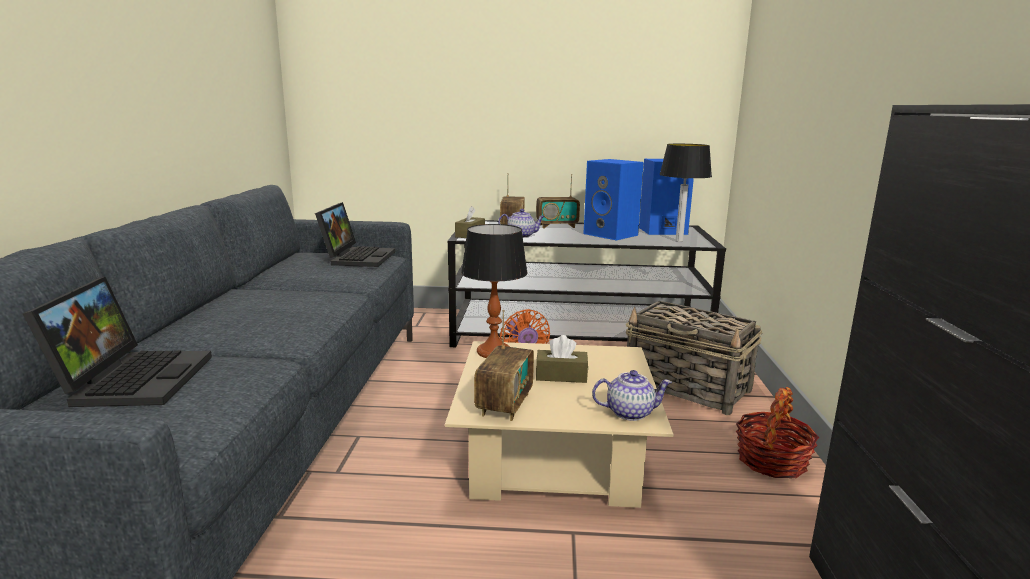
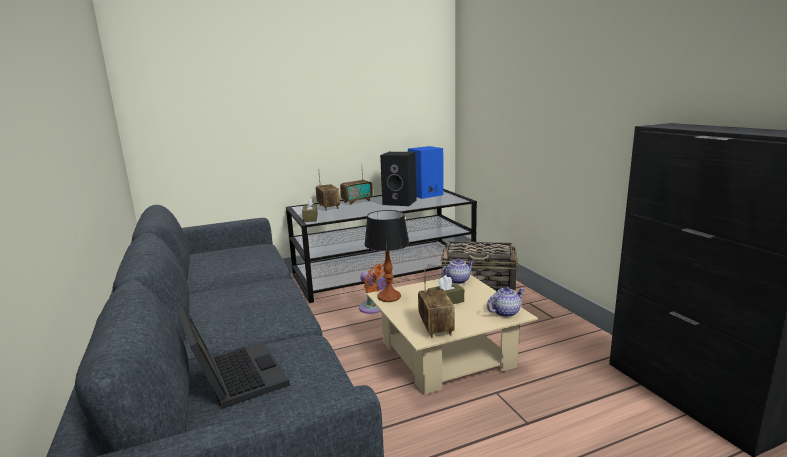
camera: 25 degrees left, 0 degrees up
laptop [315,202,395,267] -> none
teapot [498,209,545,238] -> teapot moved to [441,258,474,284]
blue speaker [583,159,644,240] -> black speaker [380,152,416,206]
table lamp [659,144,712,242] -> none
basket [736,387,819,478] -> none

